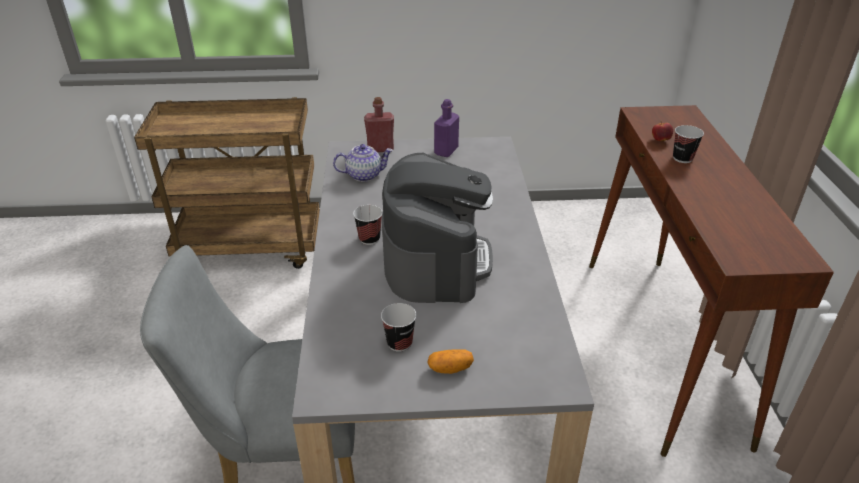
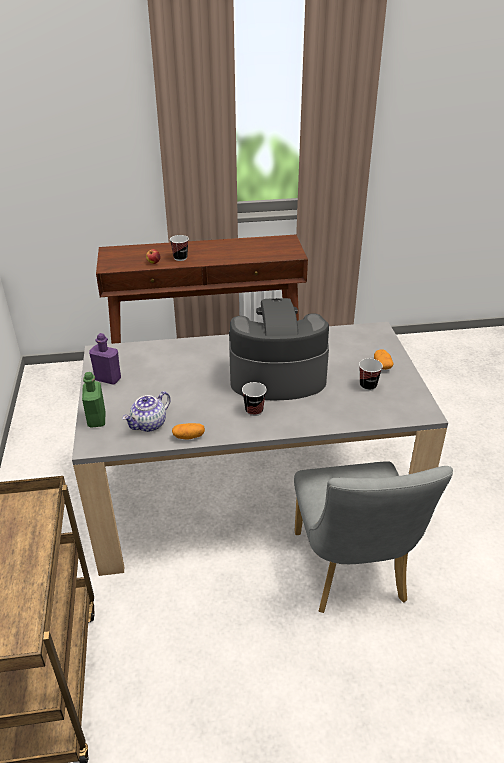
camera: 95 degrees left, 0 degrees up
teapot [333,144,393,182] -> teapot turned 120 degrees counterclockwise [122,391,171,432]
red bottle [364,97,394,152] -> green bottle [82,372,105,428]
none -> potato [172,423,205,440]

